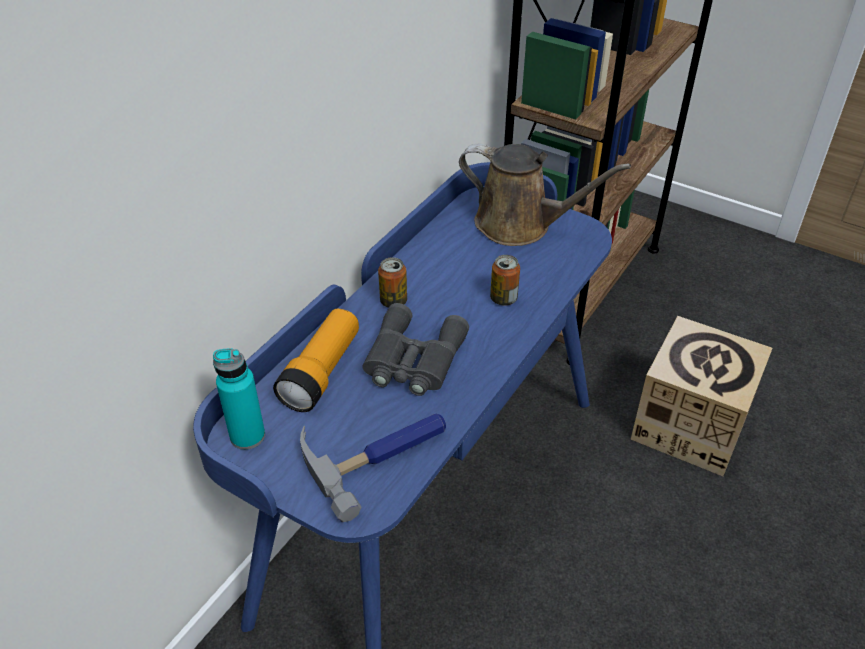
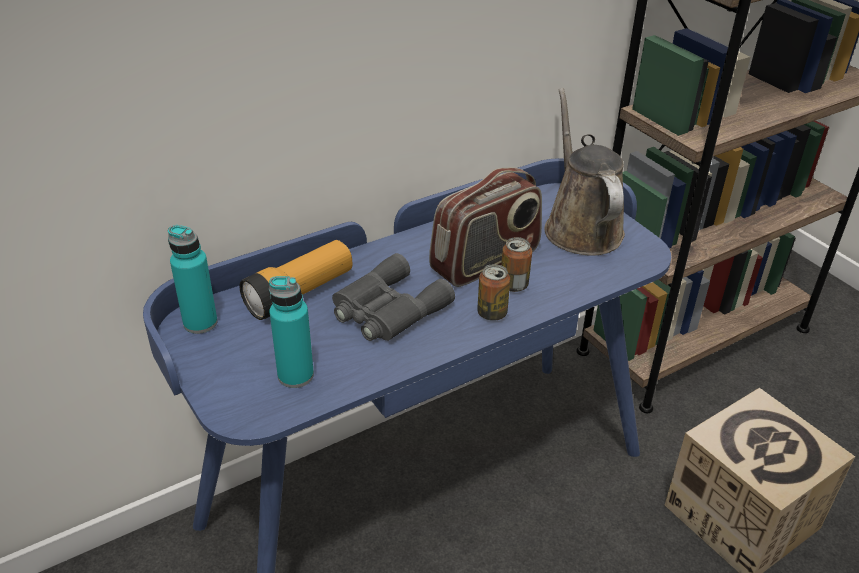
camera: 25 degrees right, 5 degrees down
hammer [300,414,446,522] -> turquoise bottle [269,276,314,388]
can [378,257,407,308] -> can moved to [477,264,510,321]
brown watering can [459,144,631,246] -> brown watering can turned 150 degrees counterclockwise [545,88,625,256]
none -> radio [429,168,542,287]

